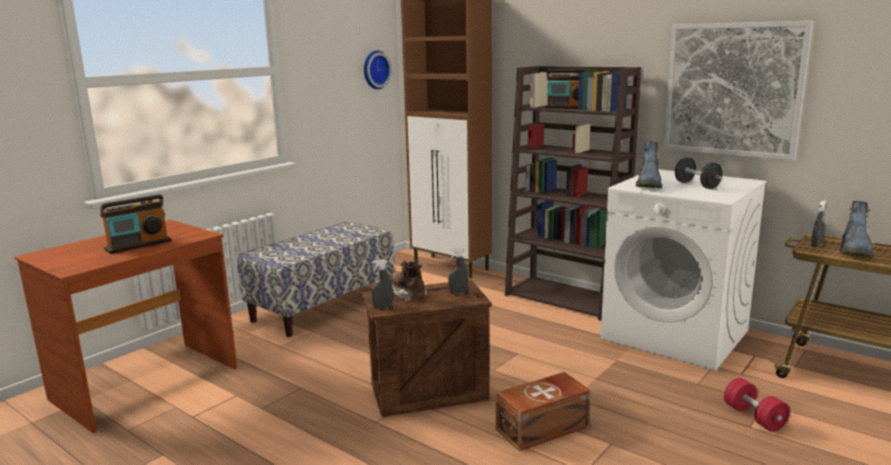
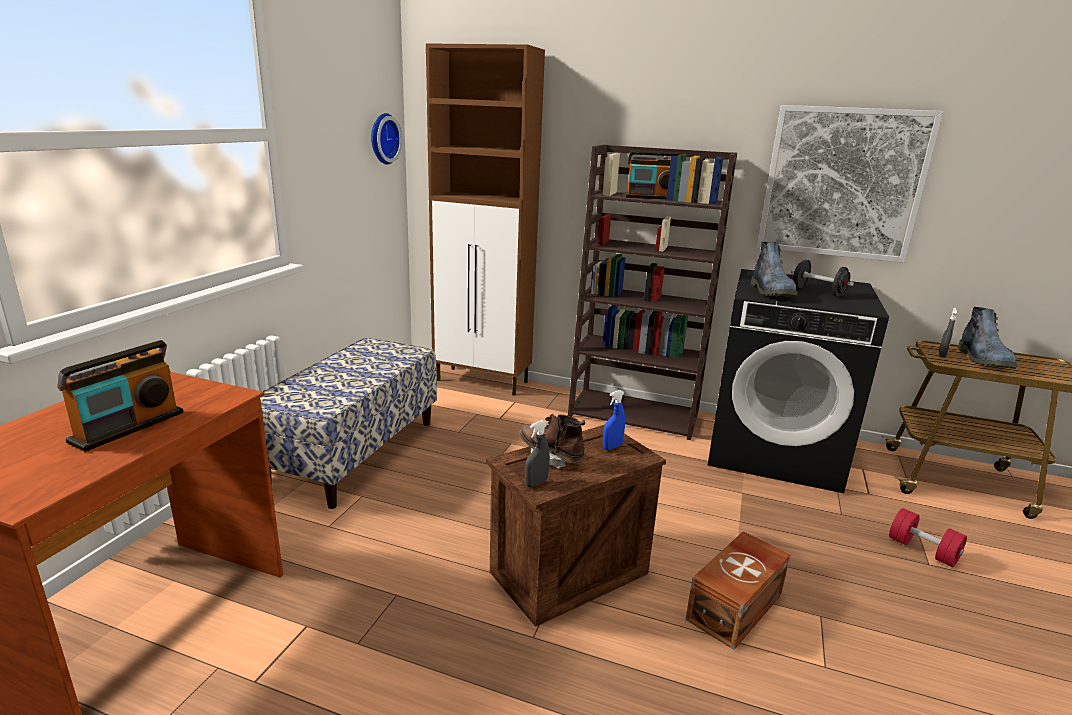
camera: 20 degrees left, 5 degrees up
grey spray bottle [448,247,468,294] -> blue spray bottle [603,390,625,450]
white washing machine [601,169,767,371] -> black washing machine [708,269,889,493]

